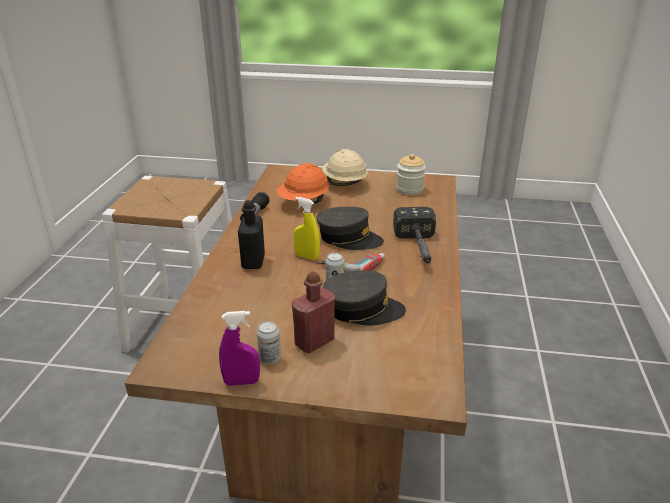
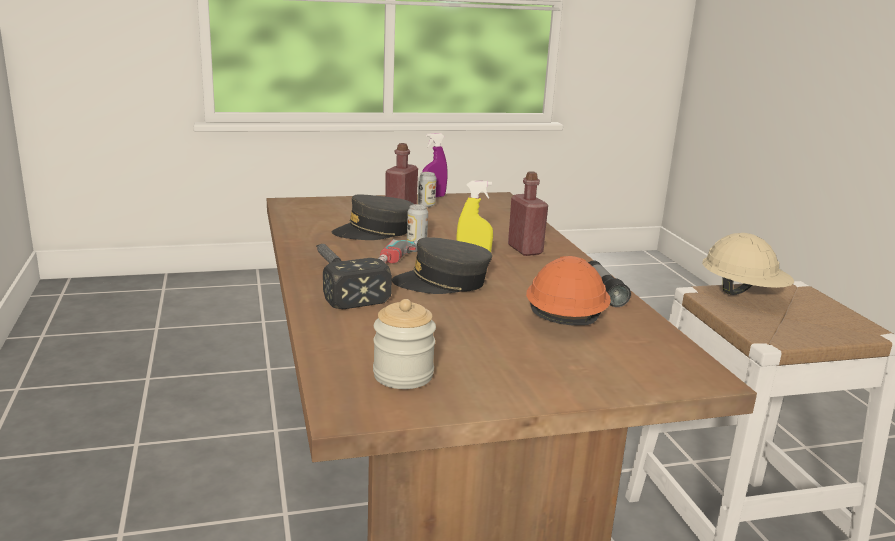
camera: 155 degrees right, 10 degrees down
black bottle [238,200,265,269] -> red bottle [508,171,548,256]
beige hard hat [322,149,368,186] -> beige hard hat moved to [702,233,794,295]

